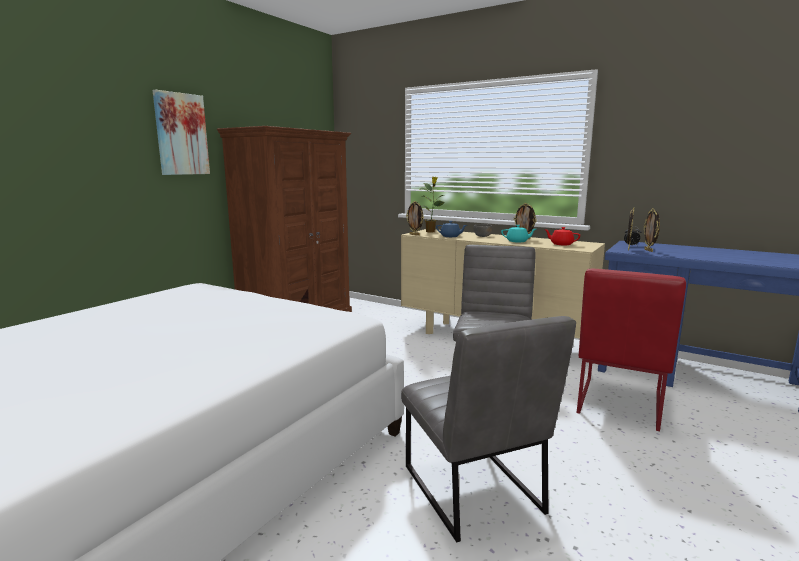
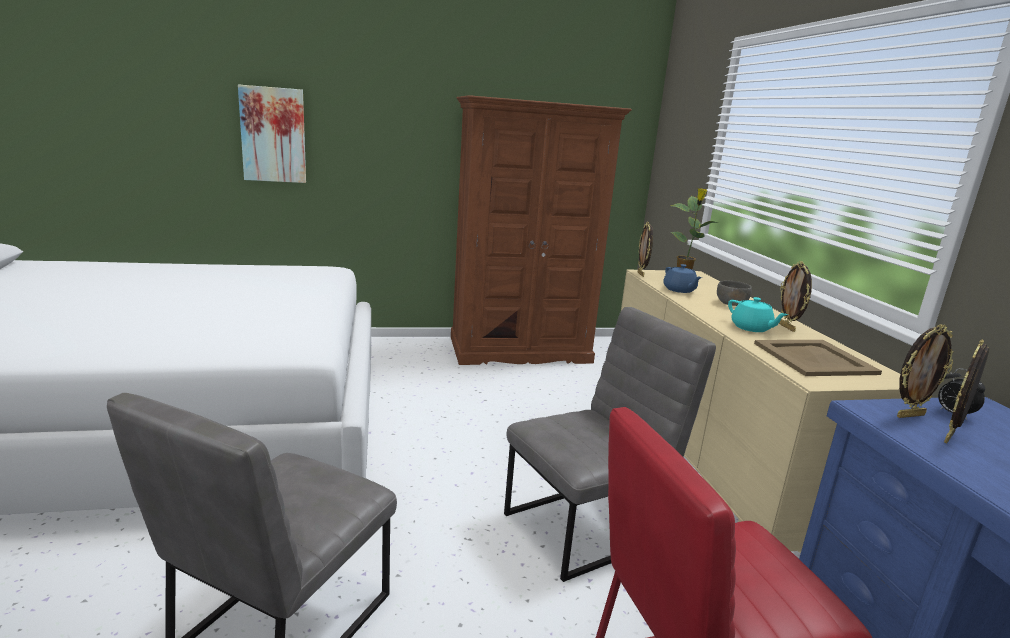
camera: 45 degrees right, 5 degrees up
picture [153,90,210,175] -> picture moved to [238,84,306,183]
red teapot [544,227,580,245] -> beige tray [754,340,882,376]

